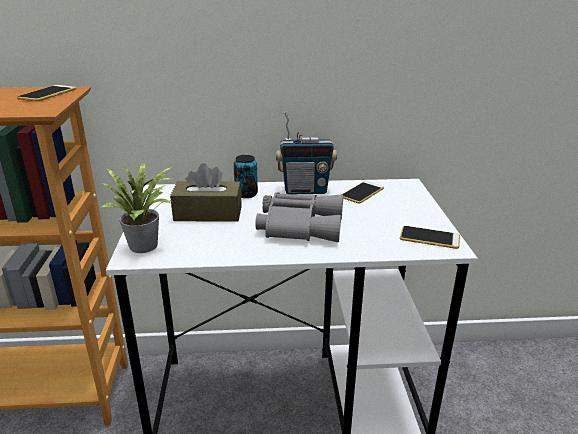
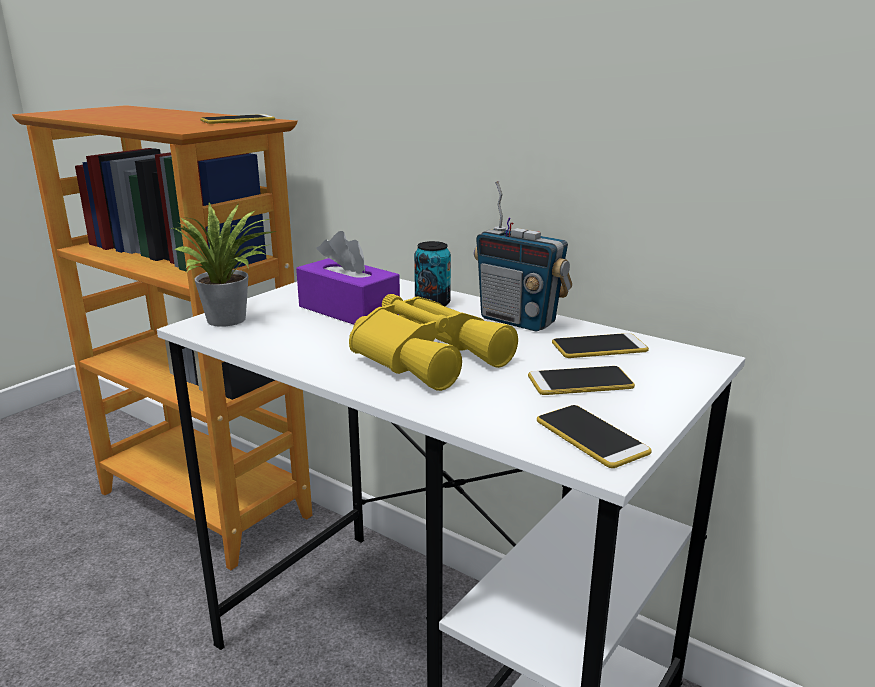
camera: 40 degrees right, 5 degrees down
brown tissue box [170,163,242,222] -> purple tissue box [296,231,400,325]
grey binoculars [255,192,343,242] -> yellow binoculars [349,294,518,391]
none -> phone [528,366,635,395]

